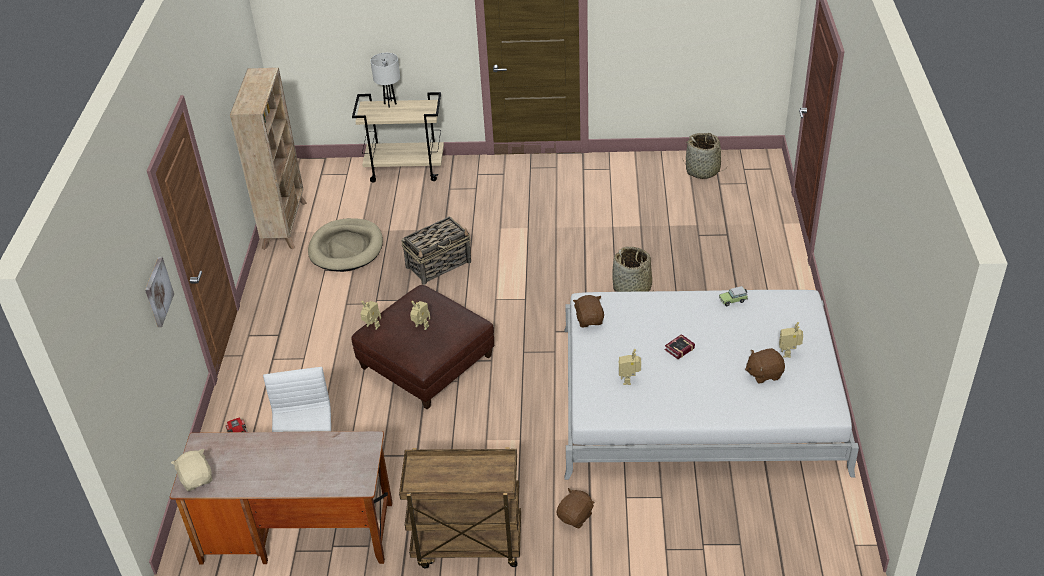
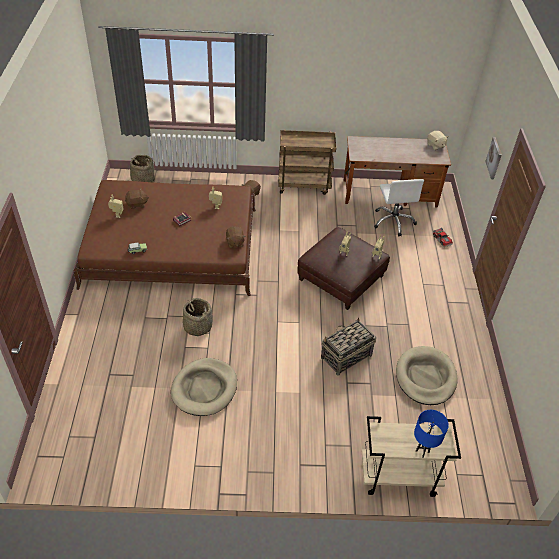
camera: 175 degrees right, 5 degrees up
beige bookcase [230,68,307,250] -> none
white table lamp [370,53,400,108] -> blue table lamp [414,410,449,458]
white bed [564,290,859,480] -> brown bed [73,180,256,296]
basket [683,133,728,179] -> basket moved to [128,155,155,182]
none -> beige dog bed [171,358,237,416]

